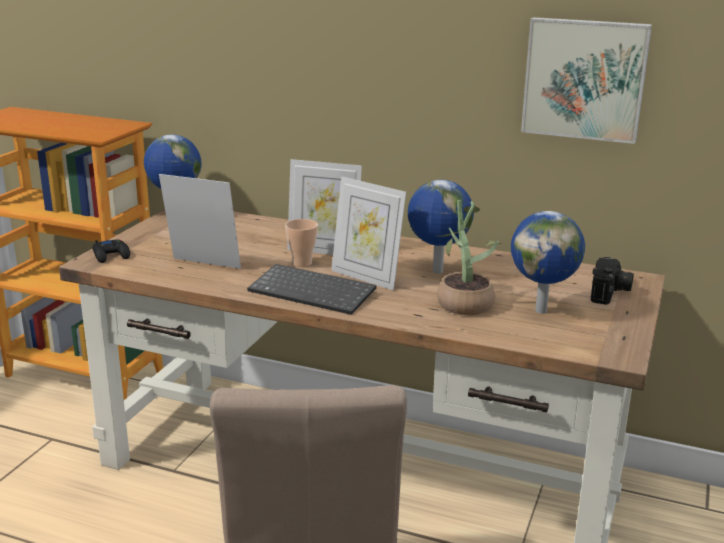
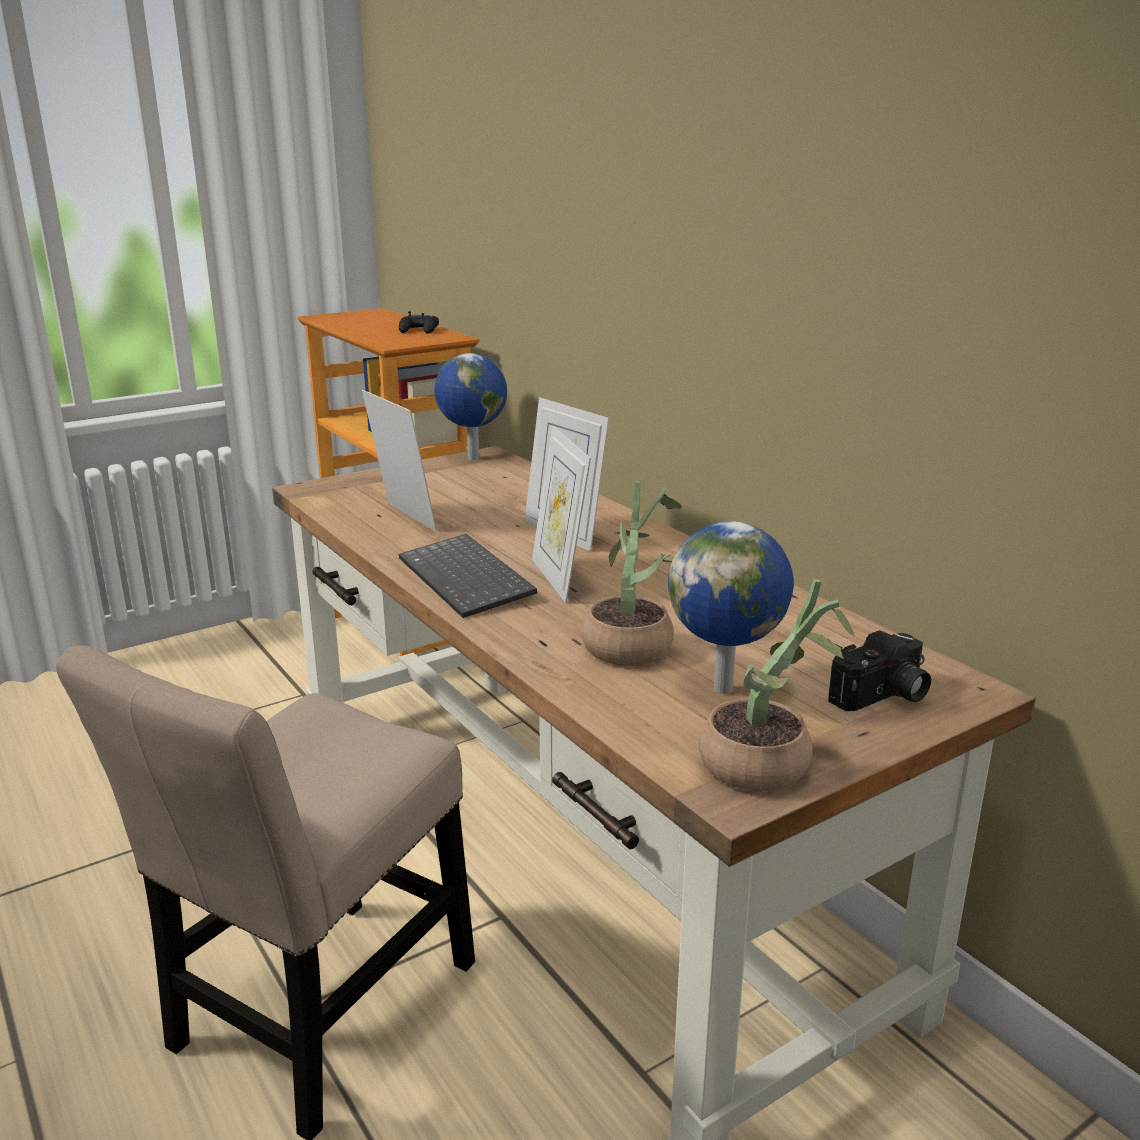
camera: 35 degrees right, 0 degrees up
black game controller [92,240,130,263] -> black game controller moved to [399,311,439,334]
cup [285,219,318,267] -> none
globe [408,180,474,274] -> none
picture [521,17,652,144] -> none
none -> potted plant [698,579,854,792]

